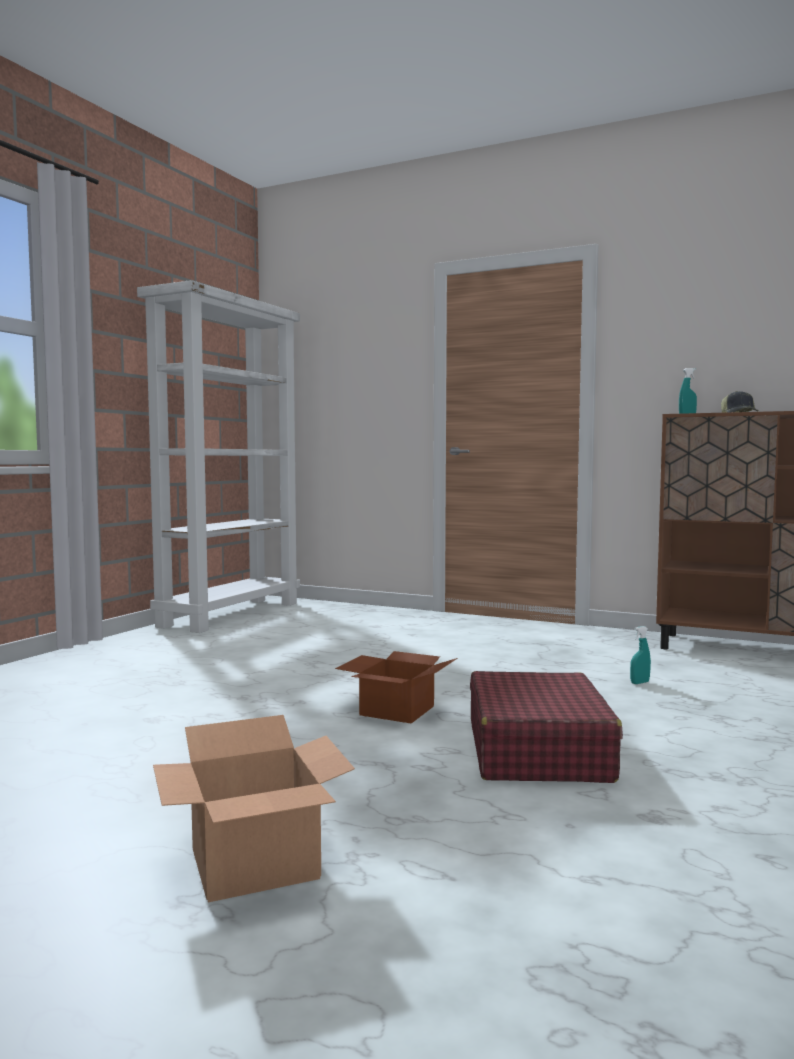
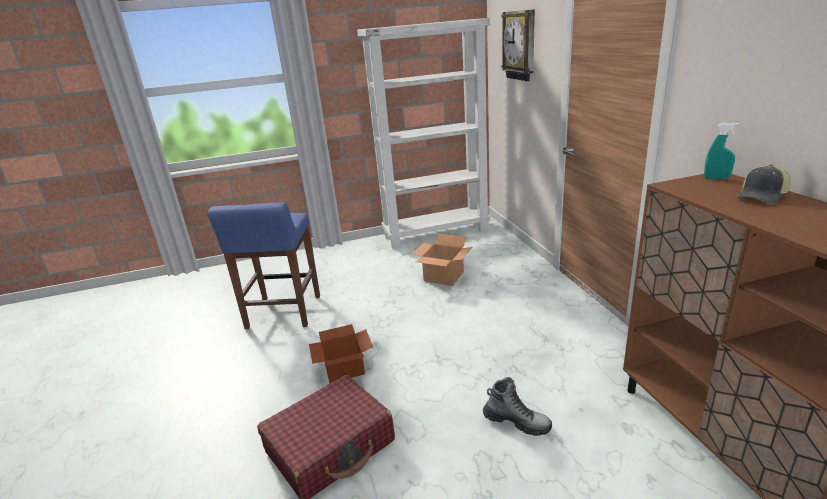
camera: 50 degrees right, 20 degrees up
cardboard box [153,715,355,902] -> cardboard box moved to [412,234,472,286]
turquoise spray bottle [630,626,651,684] -> boot [483,377,552,436]
none -> blue stool [207,202,320,329]
none -> wall clock [501,10,535,81]

